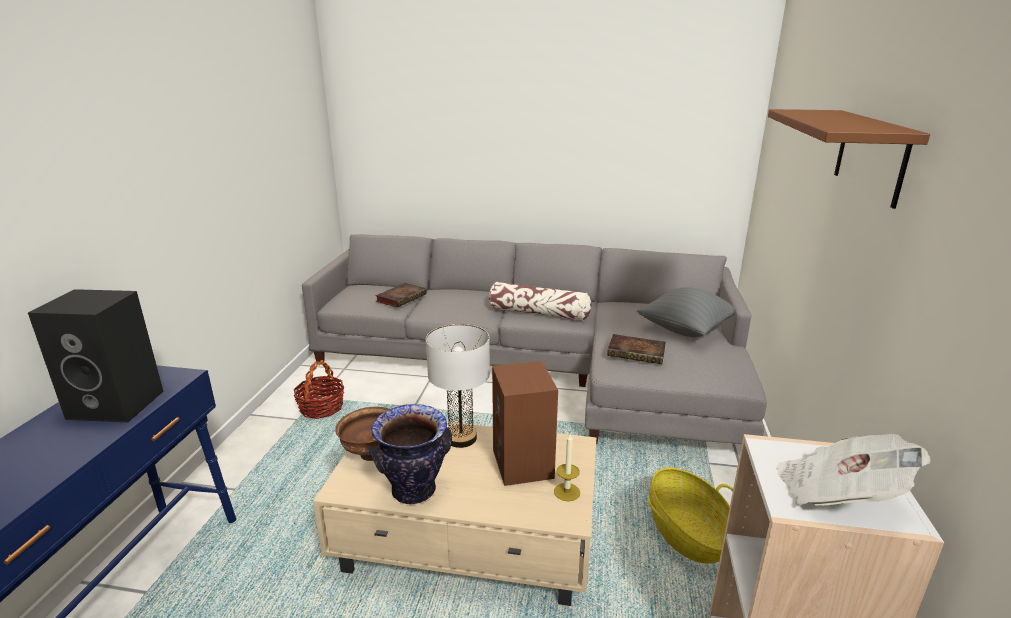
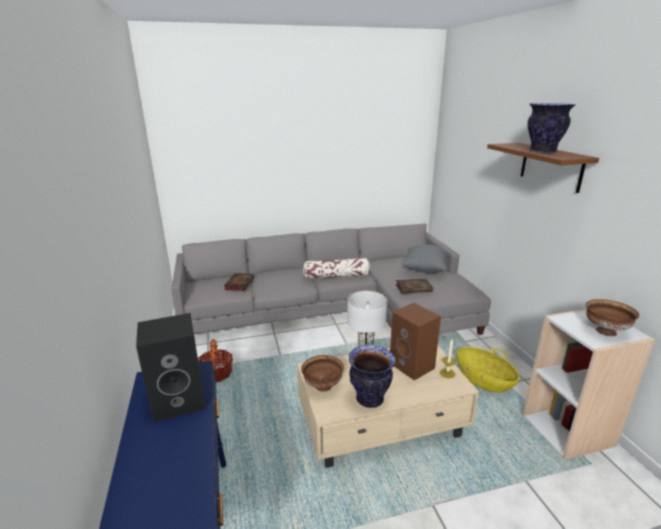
camera: 25 degrees left, 0 degrees up
newspaper [776,434,931,506] -> brown bowl [586,299,639,336]
none -> vase [527,103,576,153]

